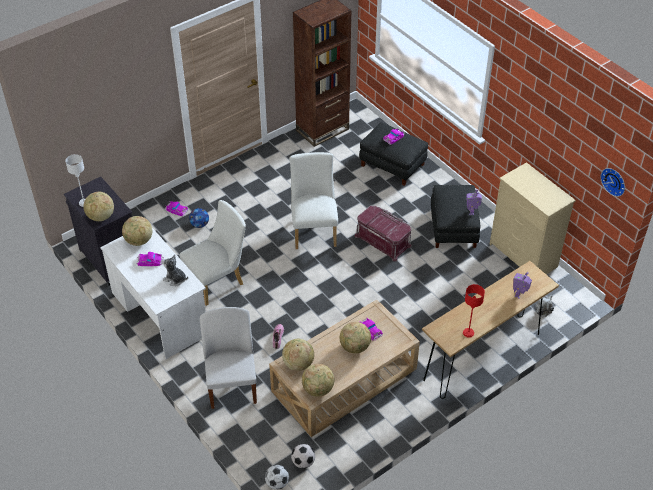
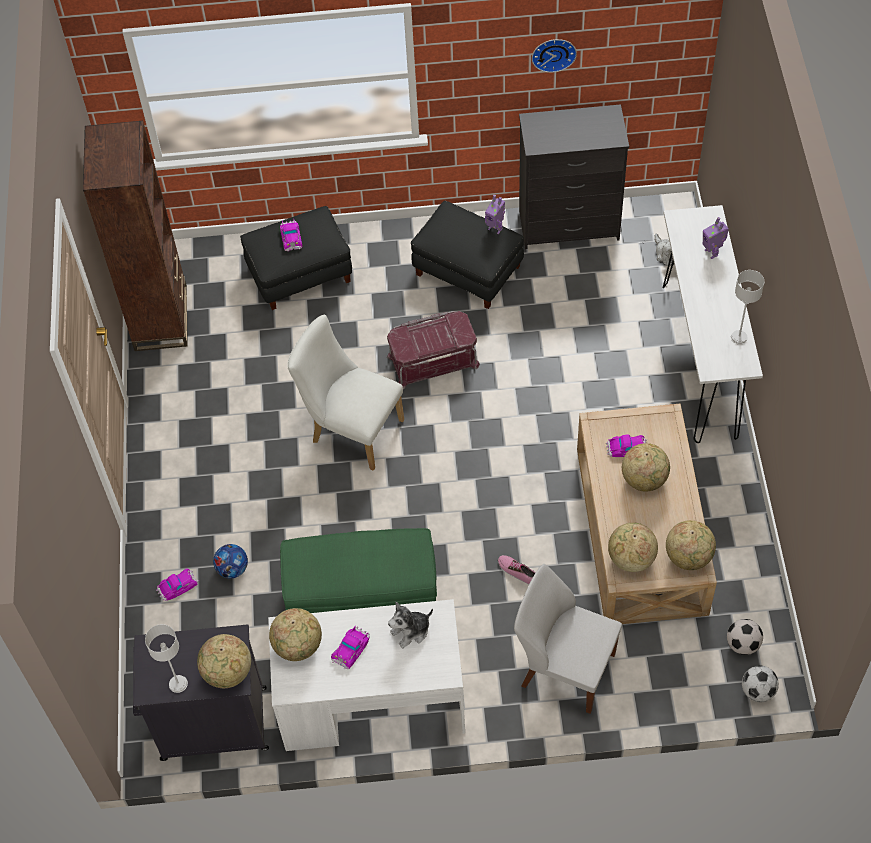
camera: 55 degrees left, 10 degrees up
white chair [180,200,246,306] -> green ottoman [280,528,437,613]
brown console table [422,261,559,399] -> white console table [663,205,763,443]
red table lamp [463,284,485,338] -> grey table lamp [731,270,764,345]
beige dresser [489,162,576,274] -> black dresser [519,104,629,249]
wall clock [601,168,625,197] -> wall clock moved to [532,39,577,73]

